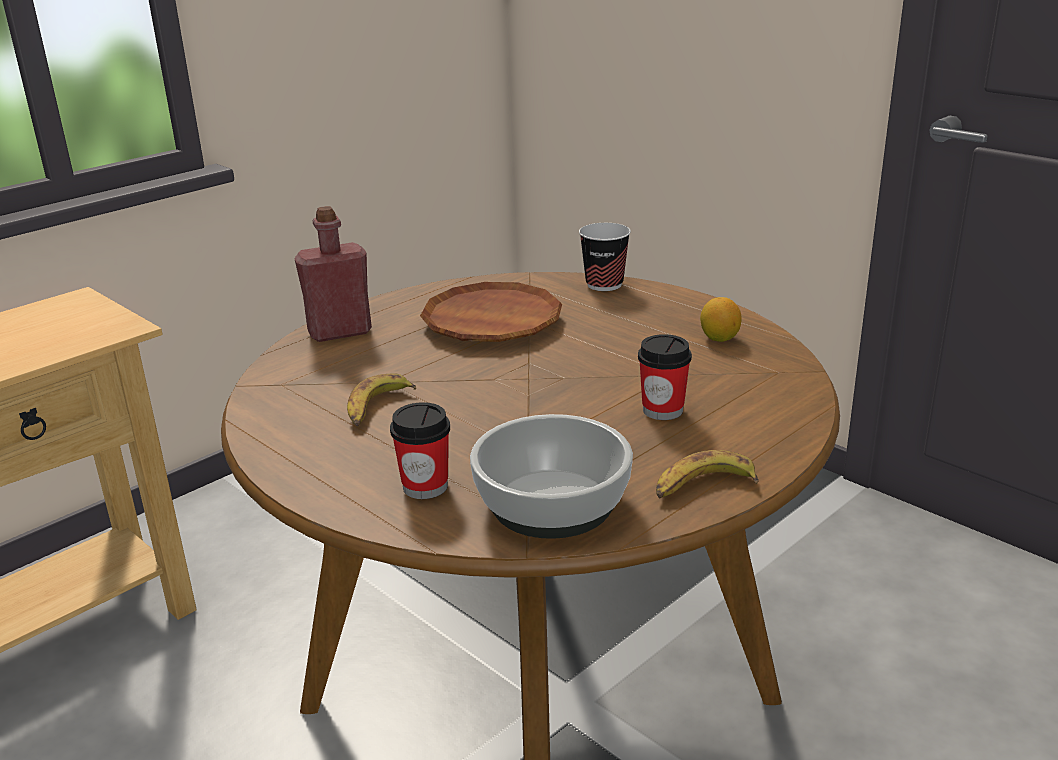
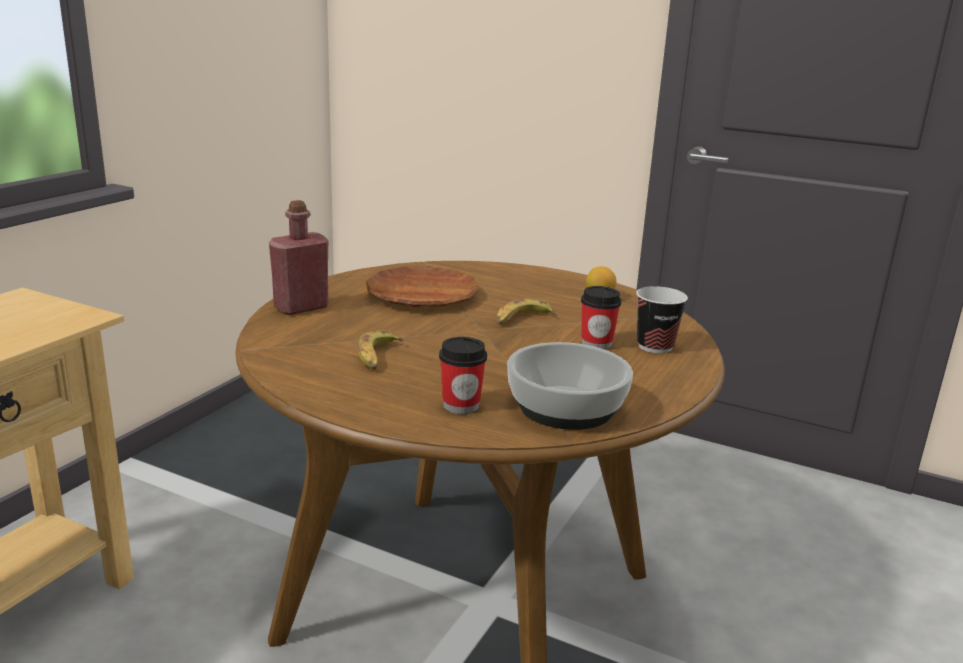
camera: 20 degrees left, 5 degrees down
cup [579,223,631,291] -> cup moved to [636,286,688,353]
banana [656,450,759,498] -> banana moved to [497,299,555,325]

